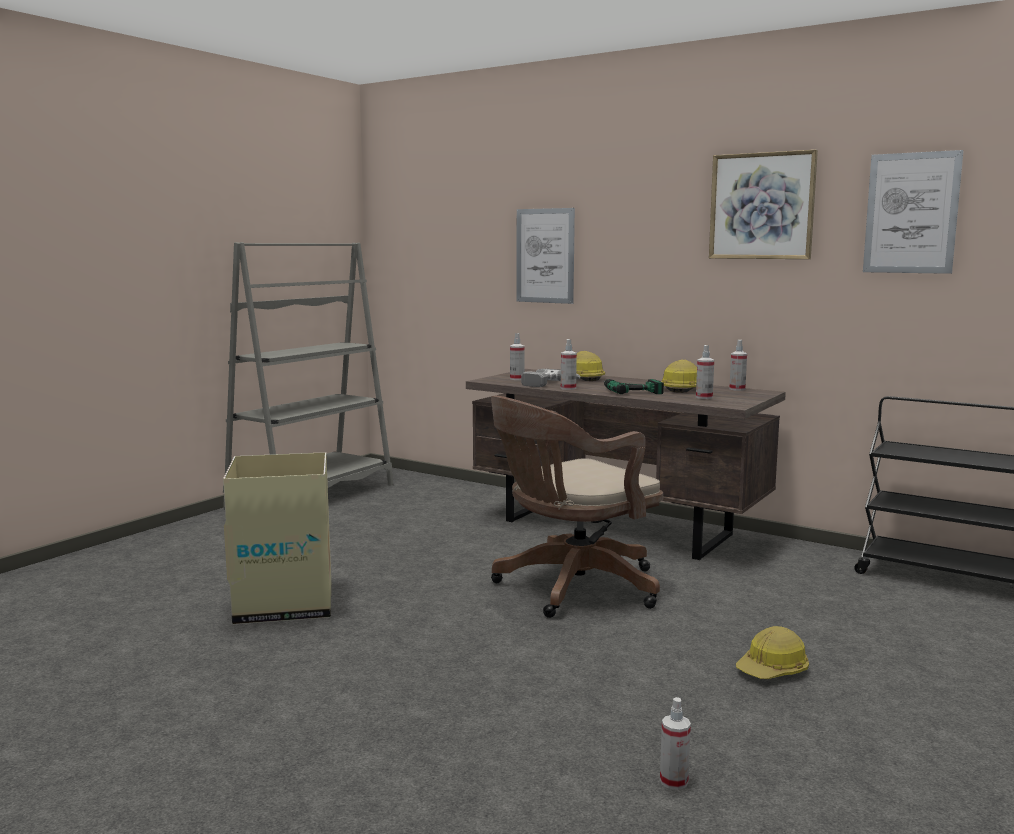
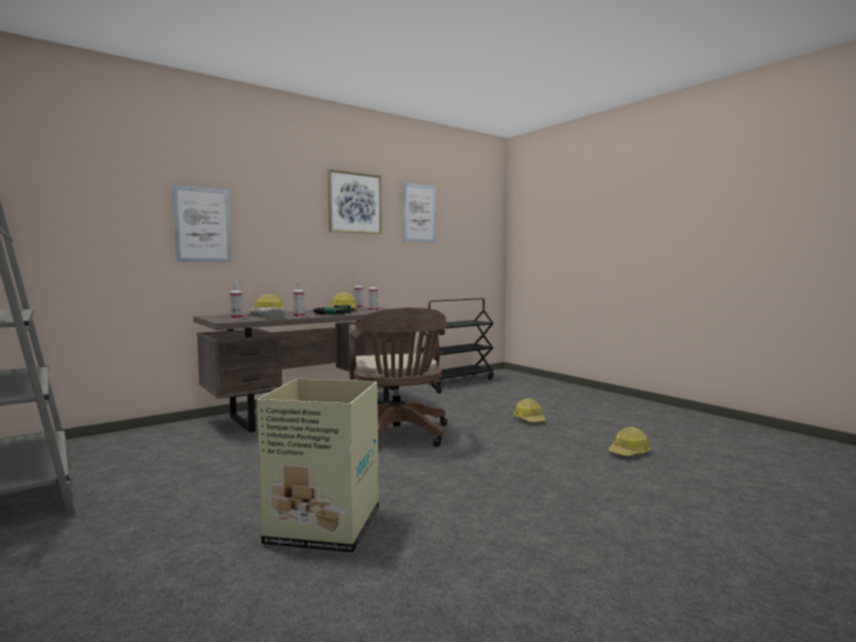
camera: 70 degrees left, 5 degrees down
spray bottle [660,697,691,790] -> hard hat [608,427,651,456]

